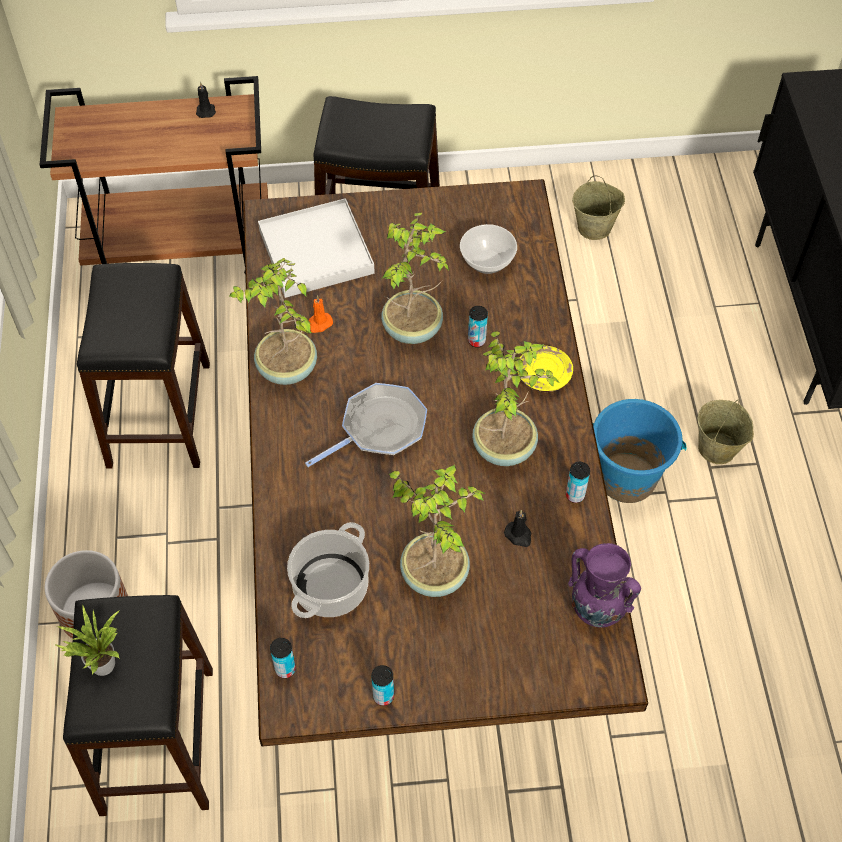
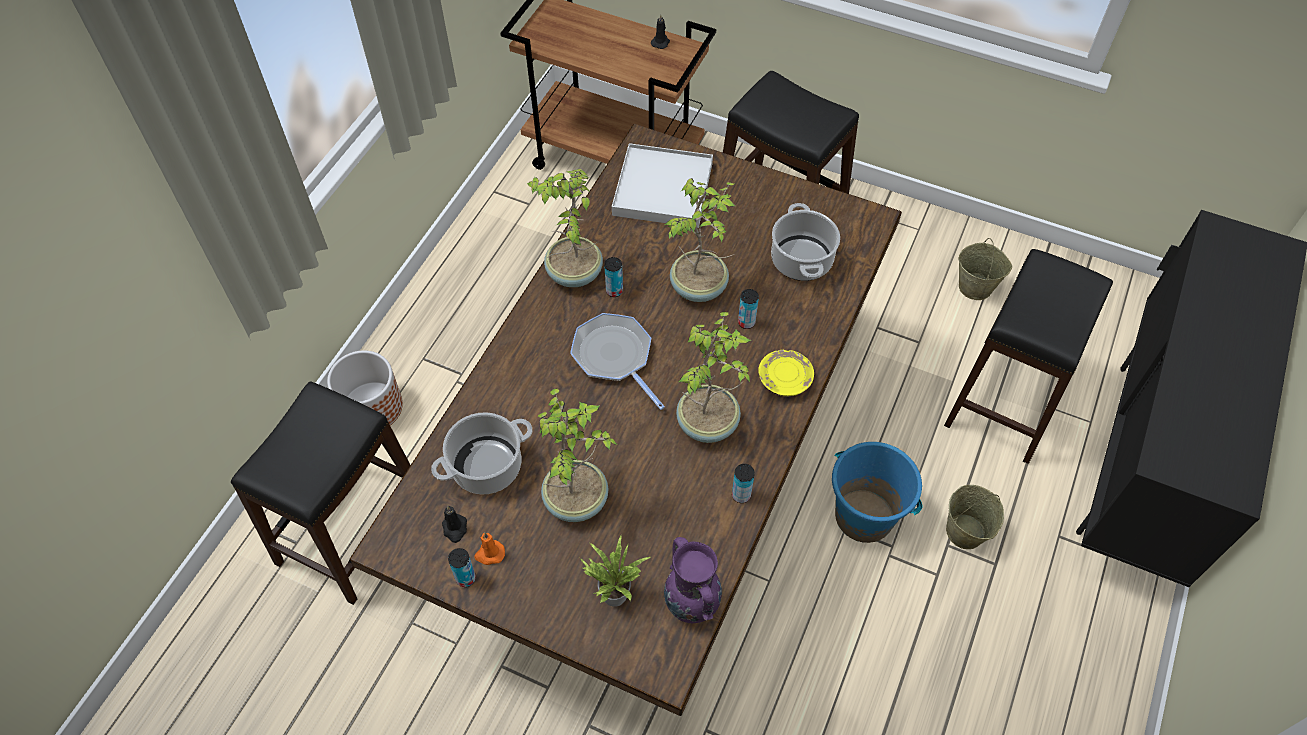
camera: 30 degrees right, 0 degrees up
potted plant [56,605,120,676] -> potted plant moved to [580,535,650,607]
black stool [77,263,210,469] -> black stool moved to [944,249,1113,464]
can [270,638,296,678] -> can moved to [604,257,623,297]
frying pan [305,383,427,467] -> frying pan turned 120 degrees counterclockwise [570,313,665,410]
orange candle [308,295,333,333] -> orange candle moved to [474,533,505,565]
bowl [460,224,517,274] -> cooking pot [771,203,840,281]
black candle [504,510,532,547] -> black candle moved to [442,506,467,543]

